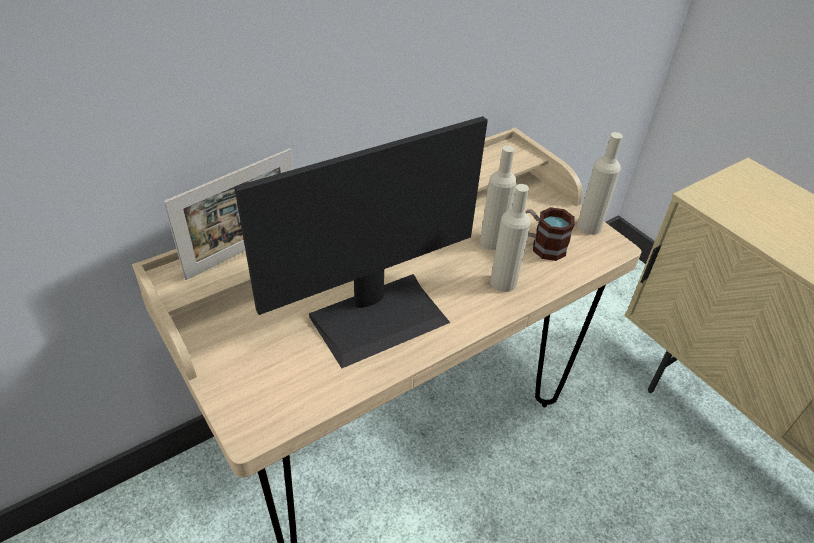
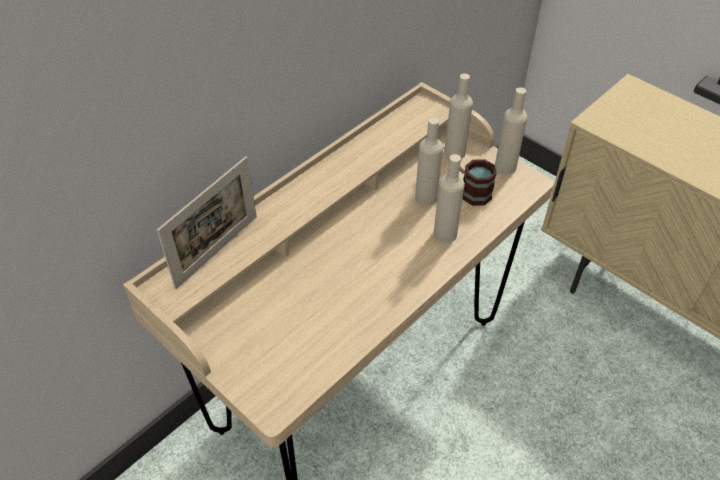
camera: 10 degrees left, 5 degrees up
monitor [234,116,488,368] -> none
none -> beige bottle [444,73,473,159]

